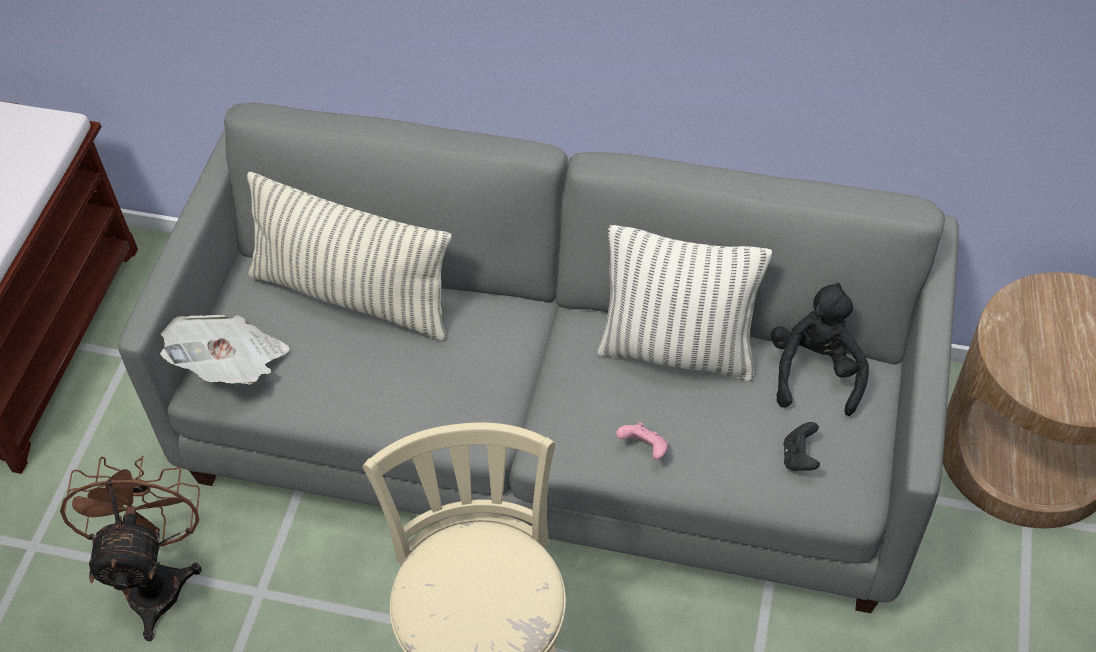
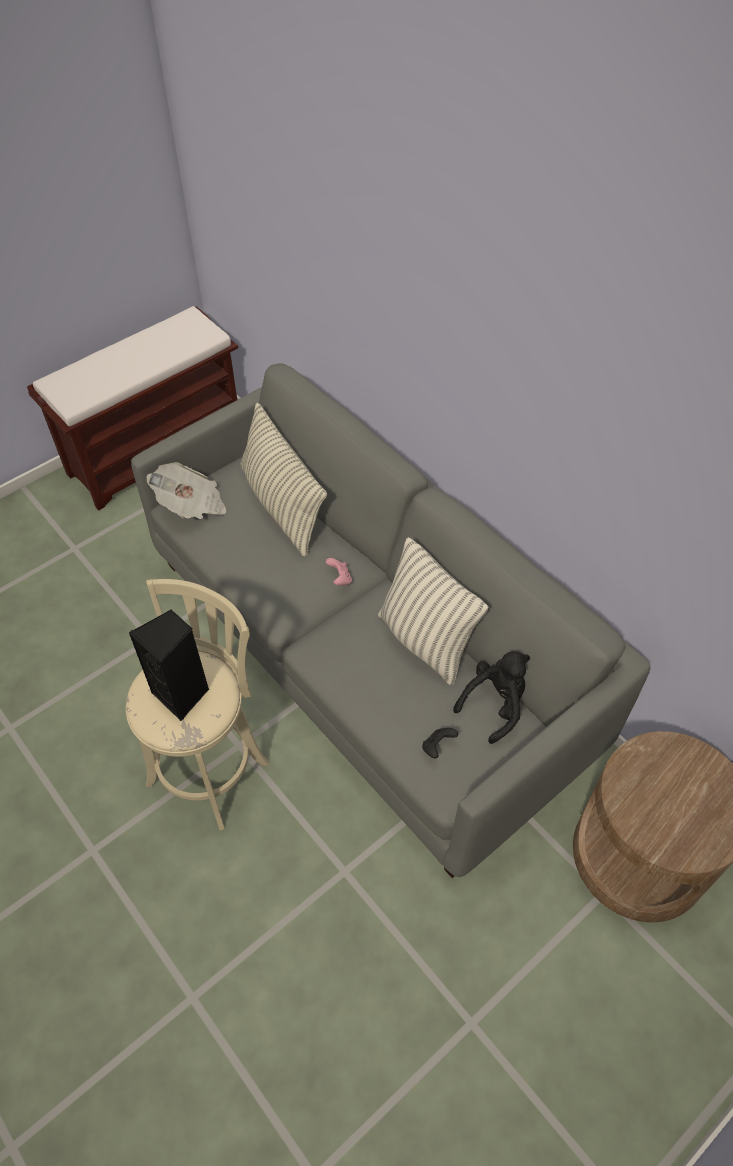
camera: 35 degrees right, 0 degrees up
brown fan [60,456,202,641] -> none
pink game controller [616,422,668,460] -> pink game controller moved to [326,558,352,585]
none -> black speaker [129,609,209,721]

